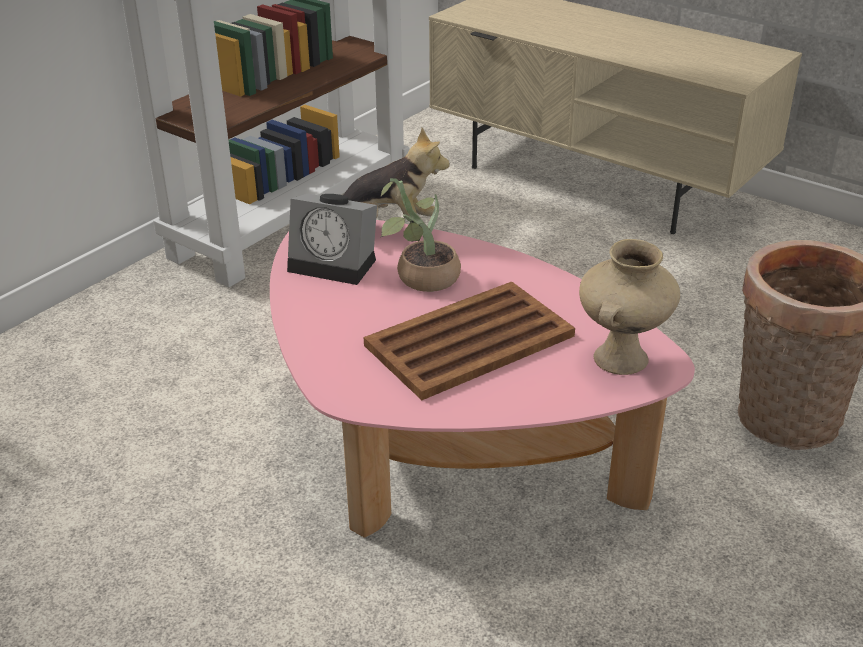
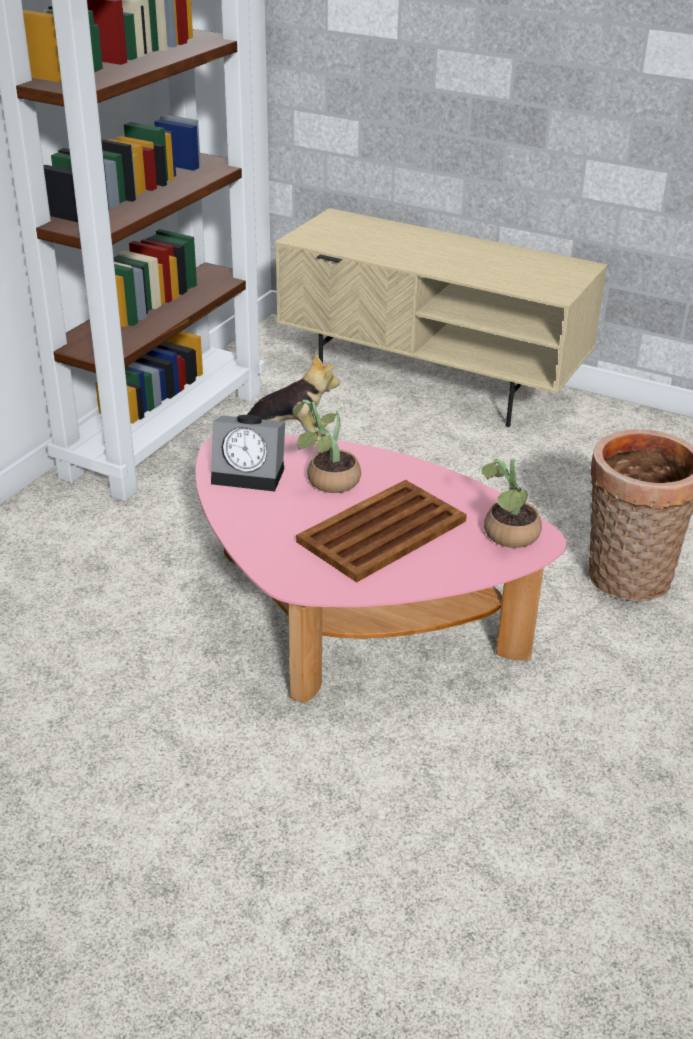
camera: 10 degrees left, 0 degrees up
beige vase [579,239,680,375] -> potted plant [482,458,542,548]

